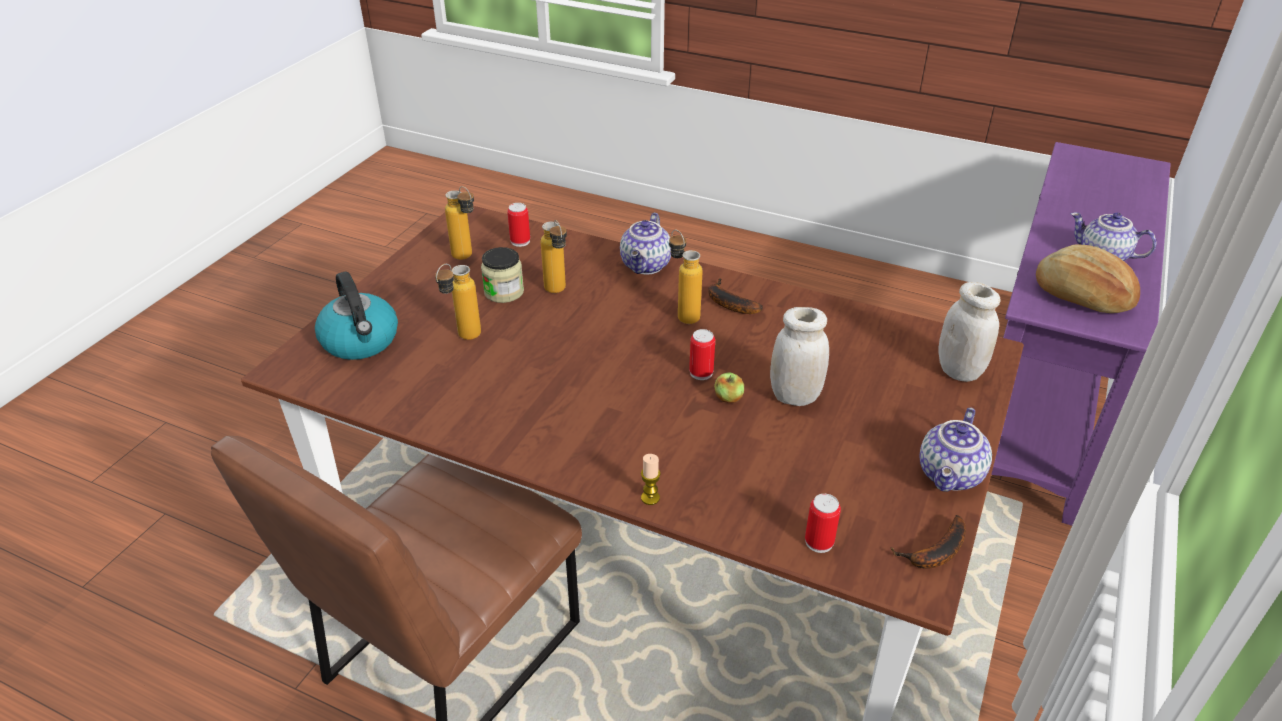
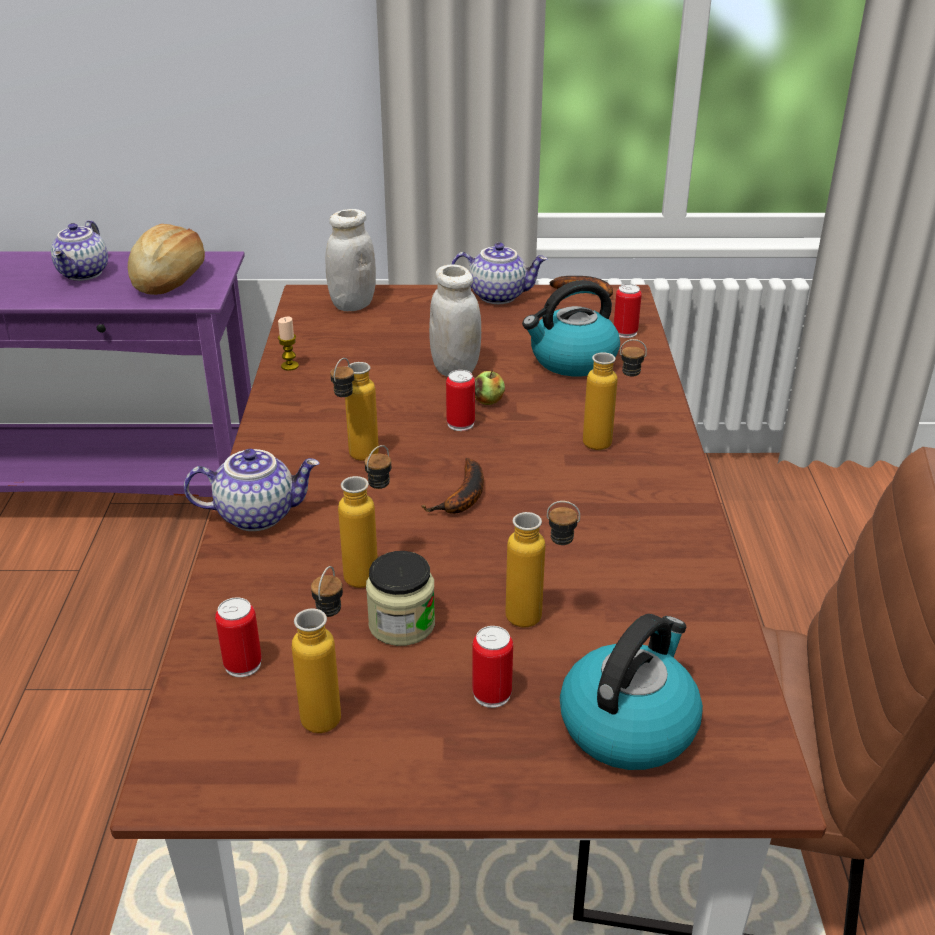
camera: 115 degrees left, 5 degrees down
candle [641,454,660,505] -> candle moved to [278,317,299,371]
banana [708,278,763,314] -> banana moved to [421,458,484,514]
none -> can [472,626,513,708]
none -> kettle [522,280,620,377]
none -> bottle [583,339,647,450]

